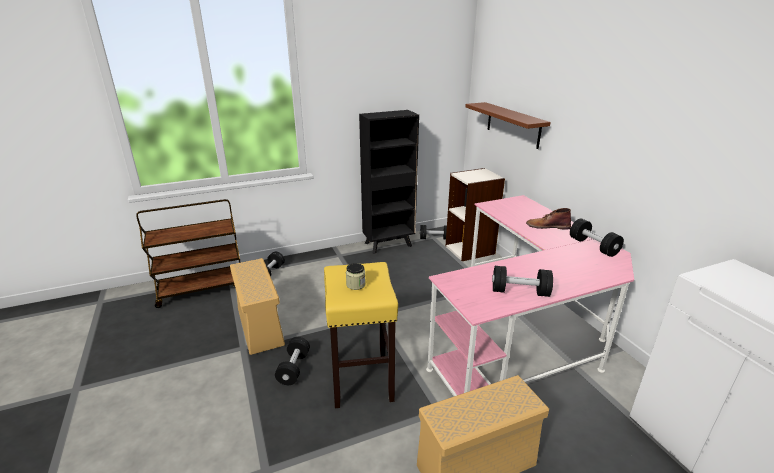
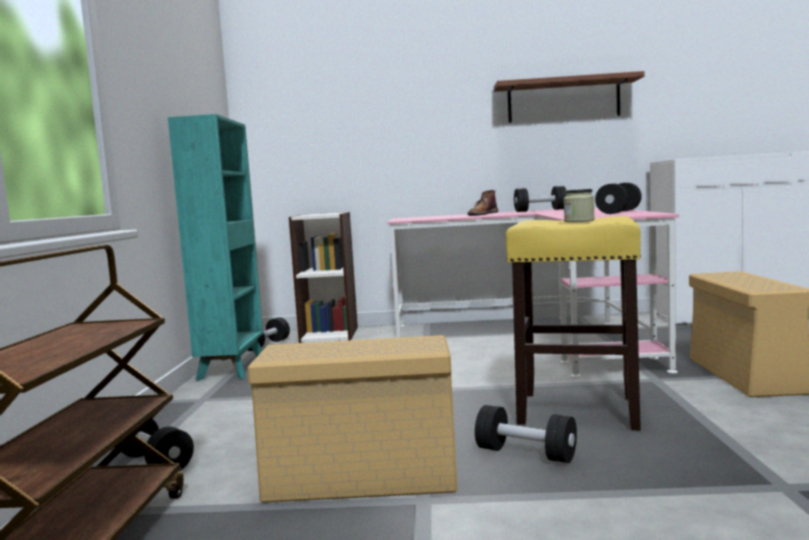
camera: 65 degrees left, 20 degrees down
black bookcase [359,110,419,254] -> turquoise bookcase [168,114,263,381]
brown shelf [465,102,551,149] -> brown shelf moved to [494,71,645,123]

